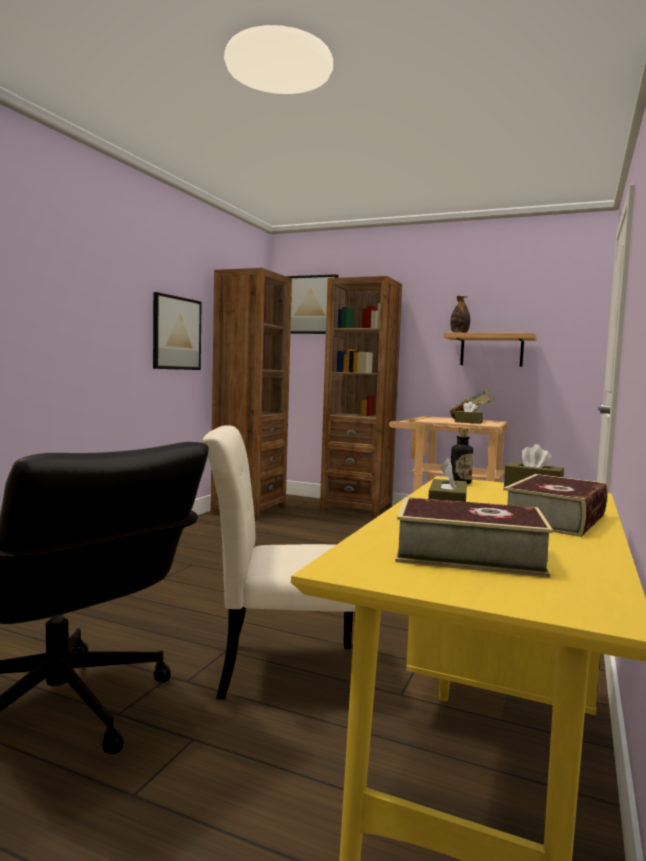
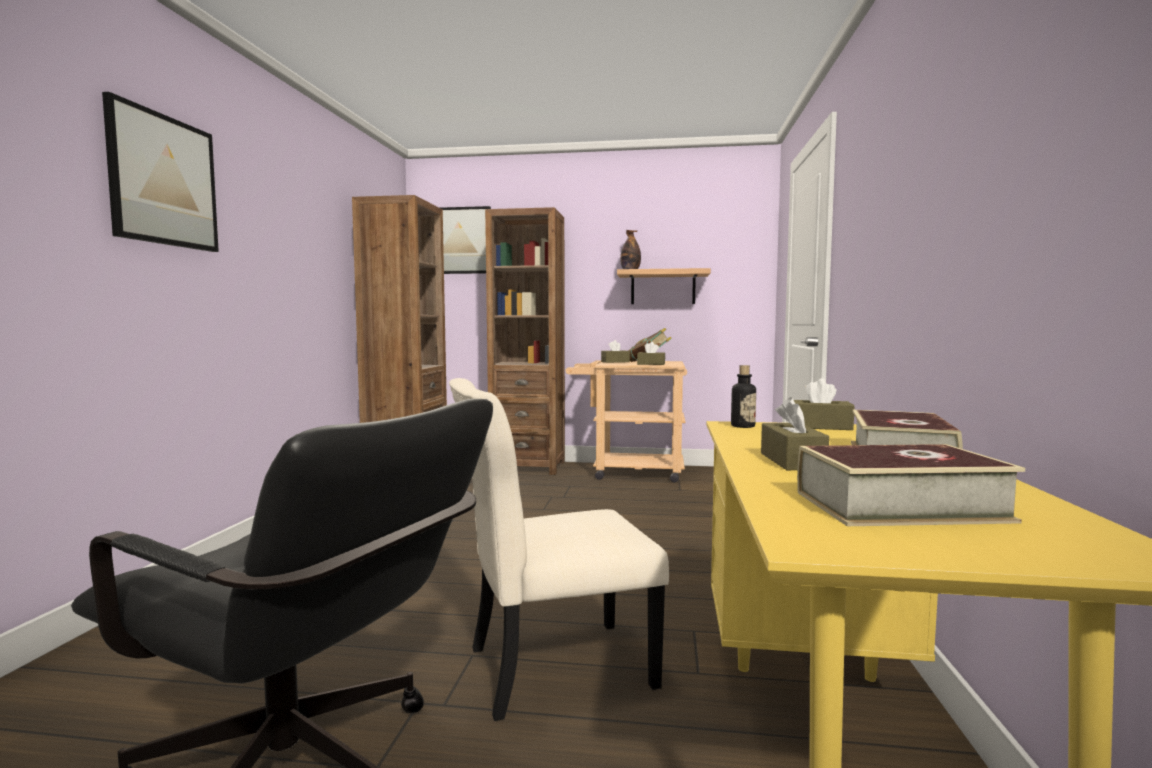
camera: 15 degrees left, 0 degrees up
picture [153,292,202,370] -> picture moved to [102,92,219,252]
none -> brown tissue box [601,340,630,363]

